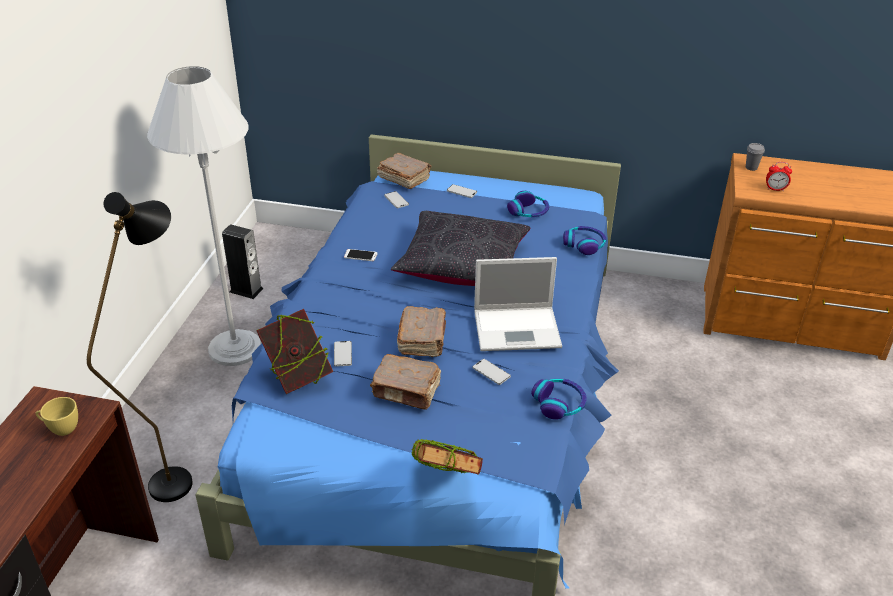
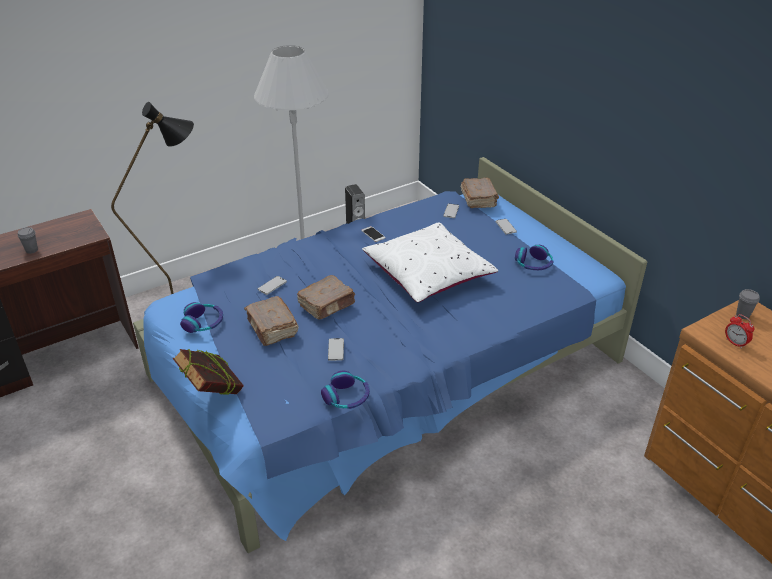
camera: 45 degrees right, 0 degrees up
yellow cup [36,397,78,436] -> none
book [257,309,333,394] -> none
black pillow [391,211,530,286] -> white pillow [362,222,498,302]
laptop [474,257,562,351] -> none
headphones [563,226,607,255] -> headphones moved to [180,302,223,333]
none -> grey cup [18,227,38,254]

